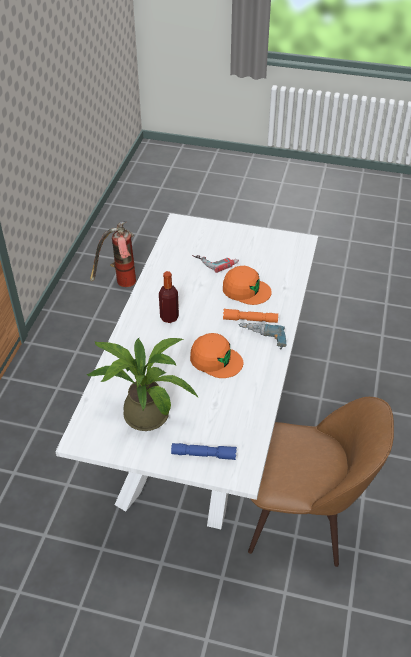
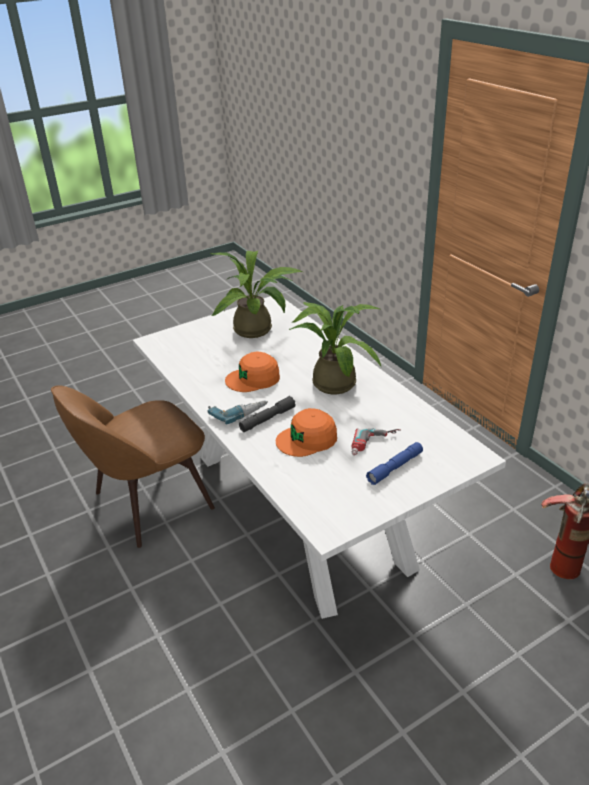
camera: 135 degrees right, 10 degrees down
bottle [159,271,179,323] -> potted plant [289,302,382,395]
blue flashlight [171,443,237,460] -> blue flashlight moved to [366,442,423,485]
orange flashlight [223,309,278,323] -> grey flashlight [239,396,296,432]

